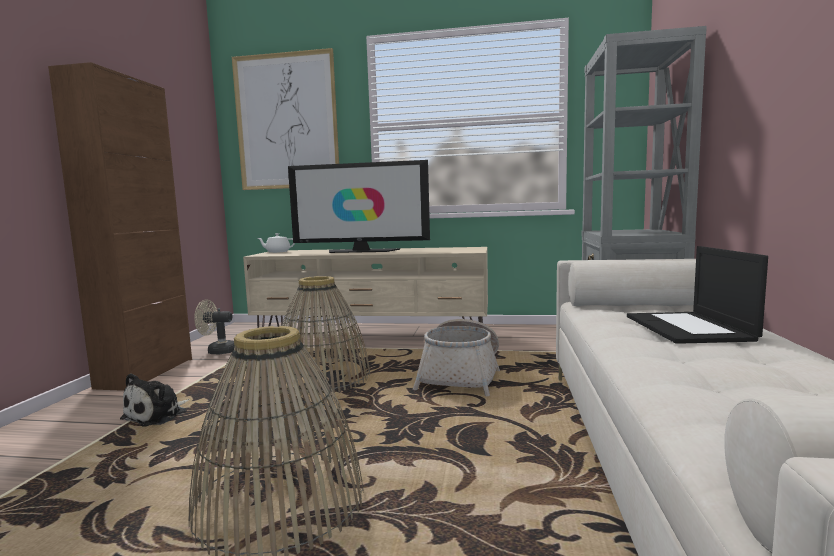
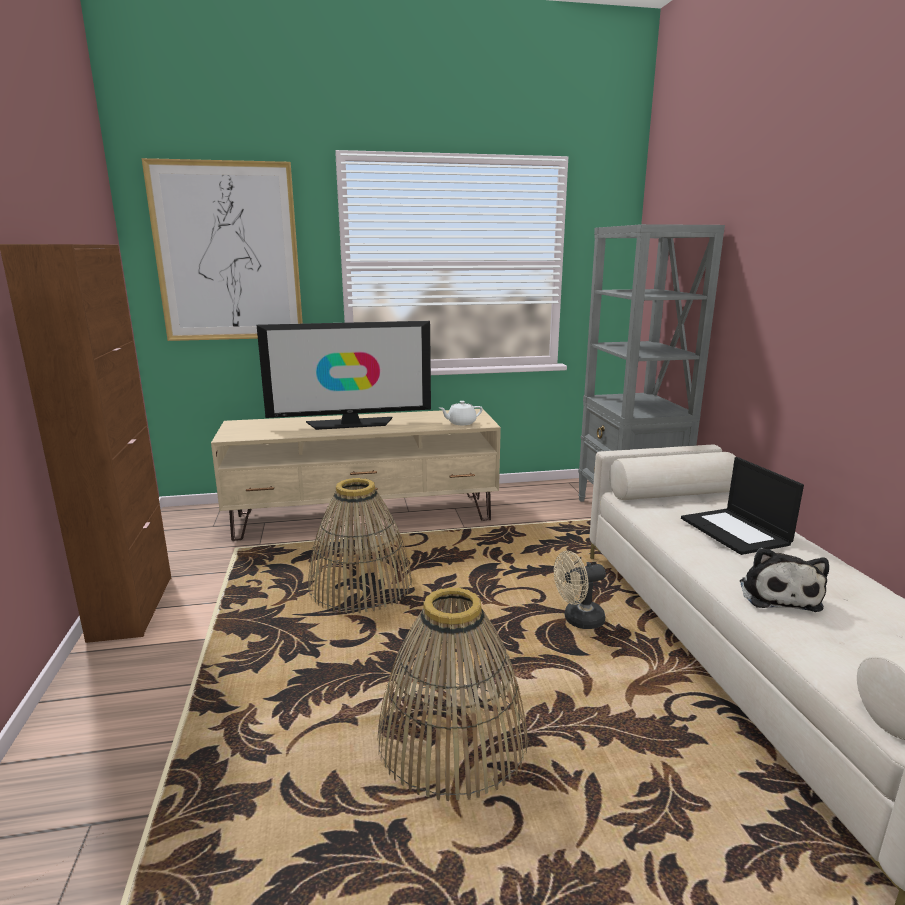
camera: 20 degrees left, 10 degrees up
plush toy [120,373,190,426] -> plush toy moved to [740,548,829,612]
beige fan [194,299,234,354] -> beige fan moved to [554,551,606,629]
white teapot [258,233,295,253] -> white teapot moved to [440,401,483,425]
basket [413,319,500,396] -> none

